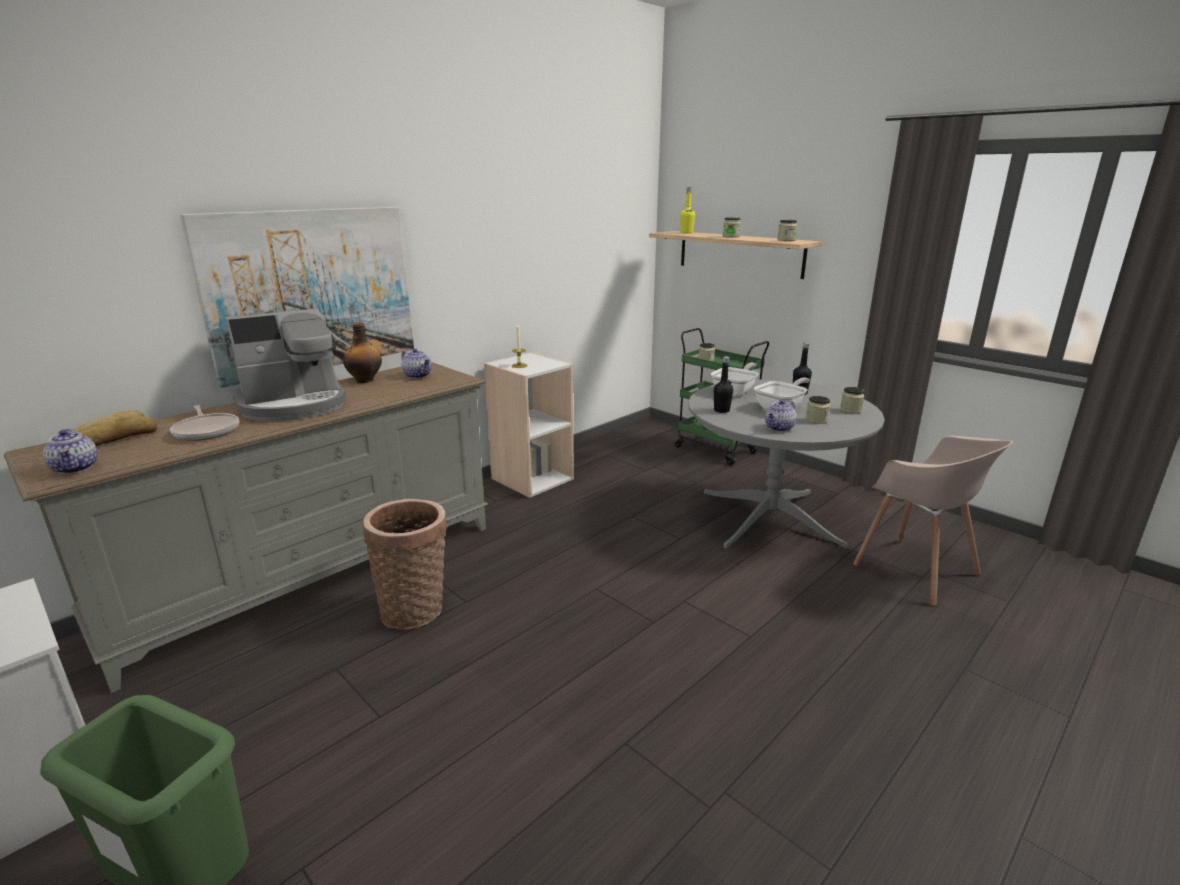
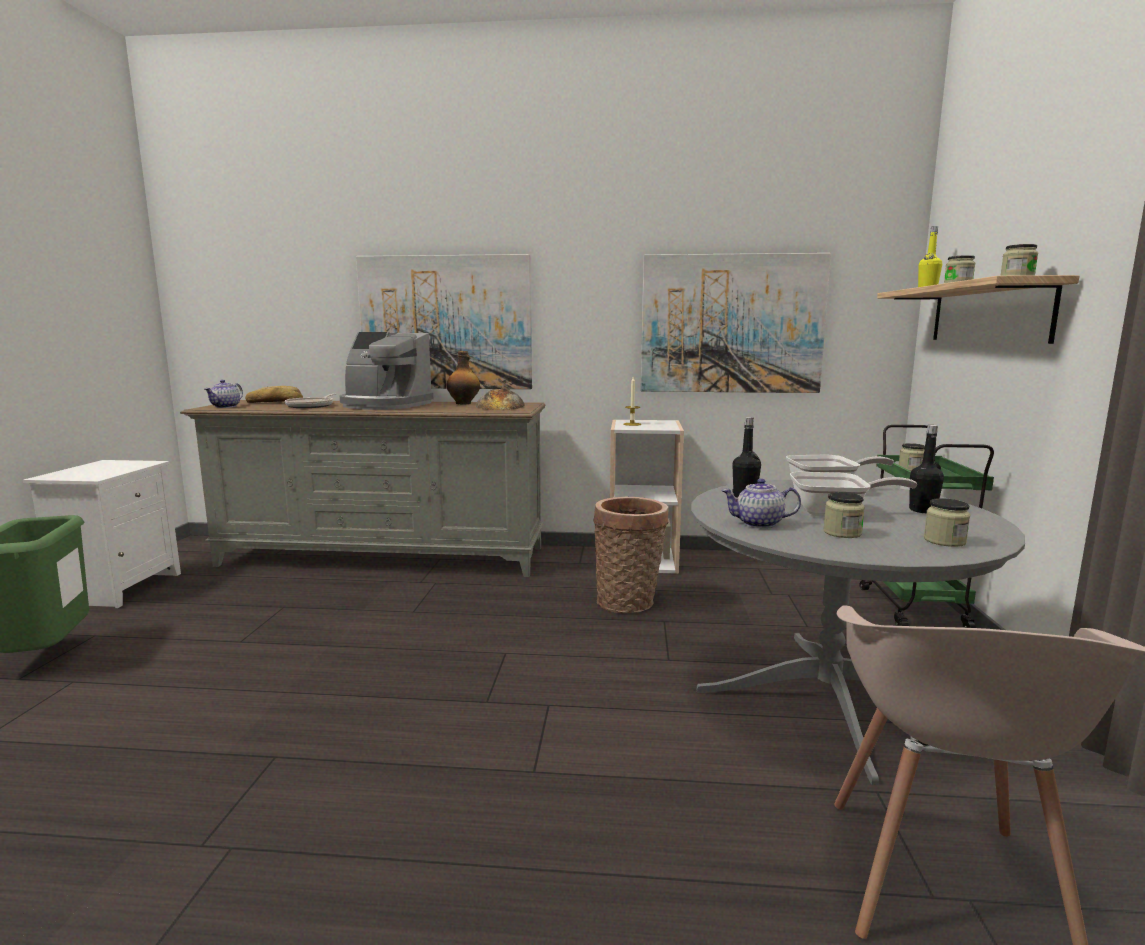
camera: 50 degrees right, 10 degrees down
basket [363,499,447,630] -> basket moved to [594,497,669,614]
teapot [402,348,432,379] -> bread [476,389,525,410]
none -> picture [641,253,831,393]

